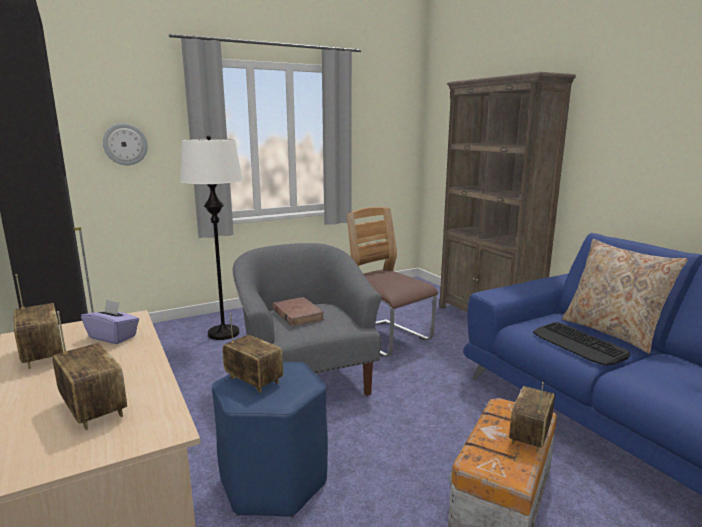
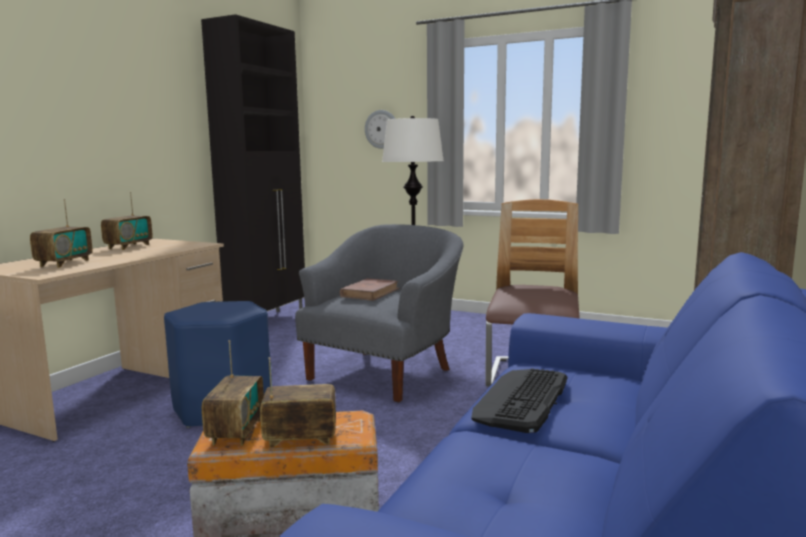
camera: 55 degrees right, 5 degrees down
purple tissue box [81,299,139,344] -> none
radio [222,313,283,393] -> radio moved to [202,340,264,446]
beige pillow [562,239,688,354] -> none

